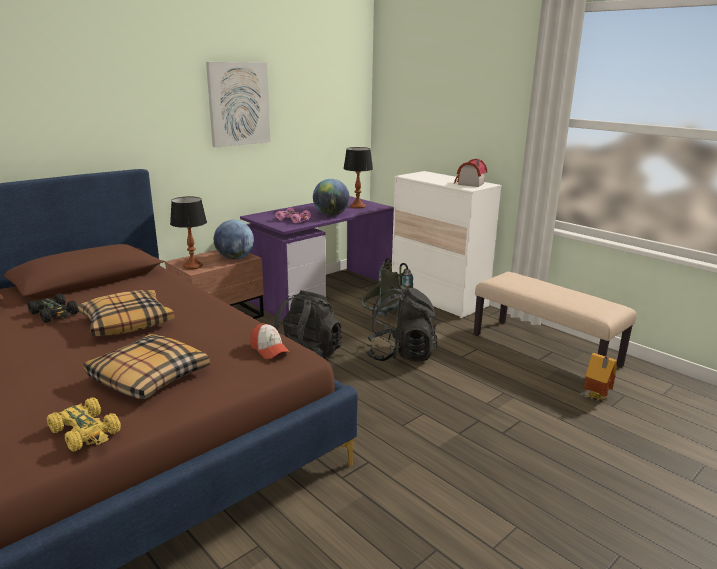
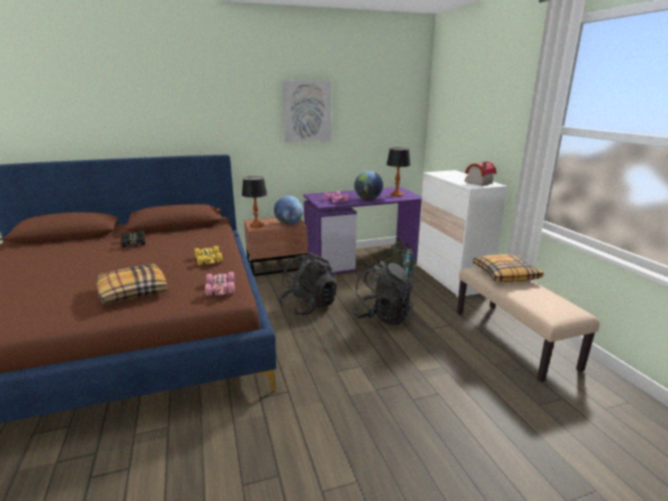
camera: 25 degrees right, 0 degrees up
yellow toy car [47,397,121,452] -> yellow toy car moved to [194,245,223,265]
pillow [78,290,174,336] -> pillow moved to [473,254,544,282]
cap [250,323,290,359] -> pink toy car [205,272,235,296]
toy house [584,353,617,402] -> none

